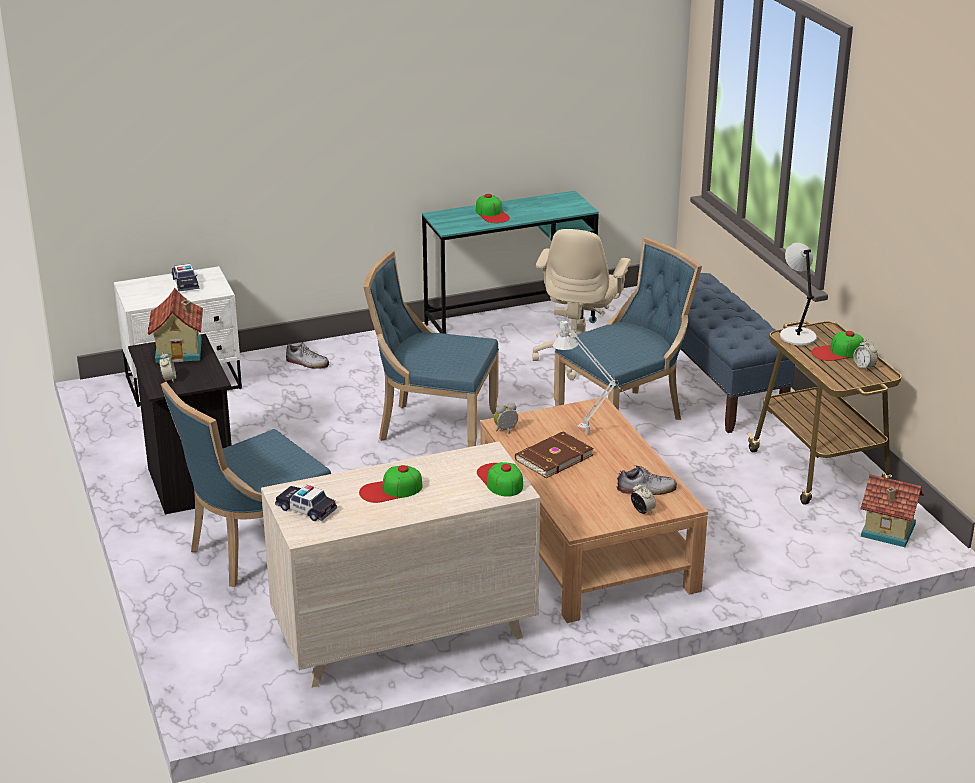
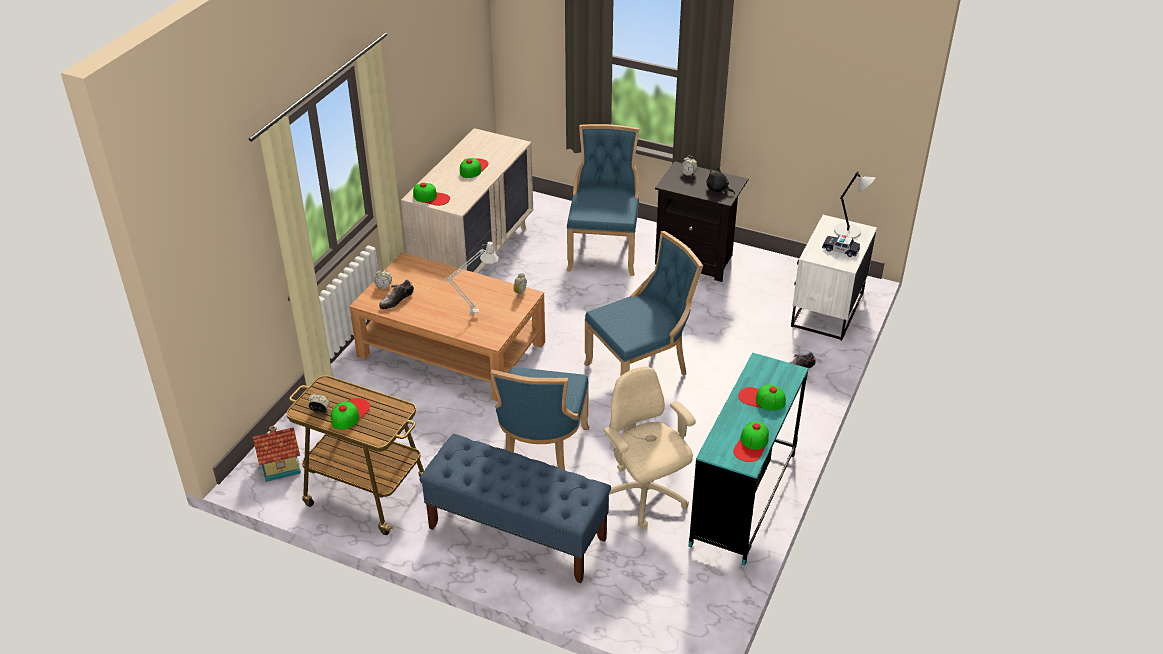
camera: 135 degrees right, 10 degrees up
toy house [148,288,203,363] -> black plush toy [707,167,735,194]
toy car [275,484,337,521] -> none
brown book [515,431,594,478] -> none
grey table lamp [780,243,817,346] -> grey table lamp moved to [834,171,876,239]
none -> cap [733,422,769,462]

